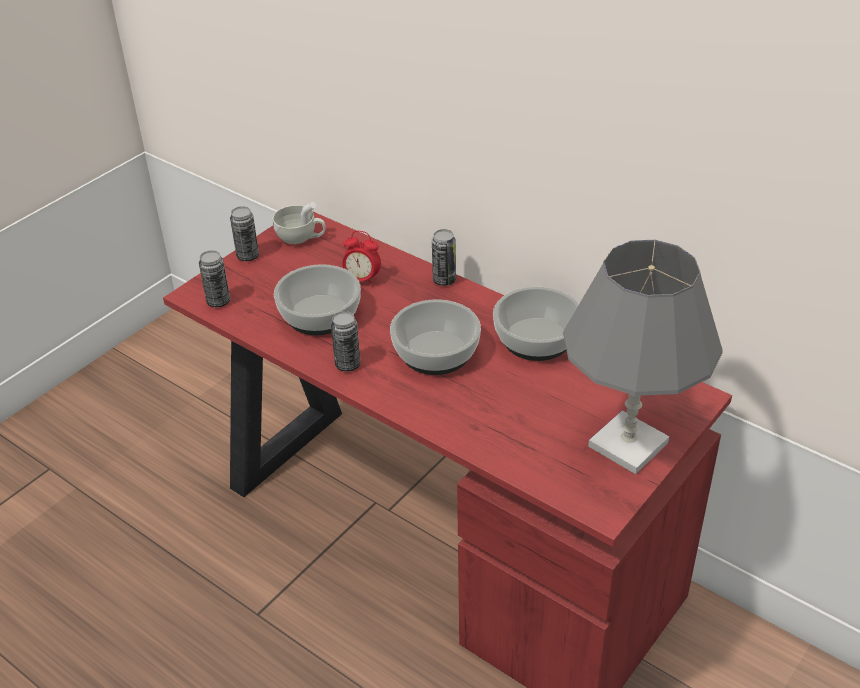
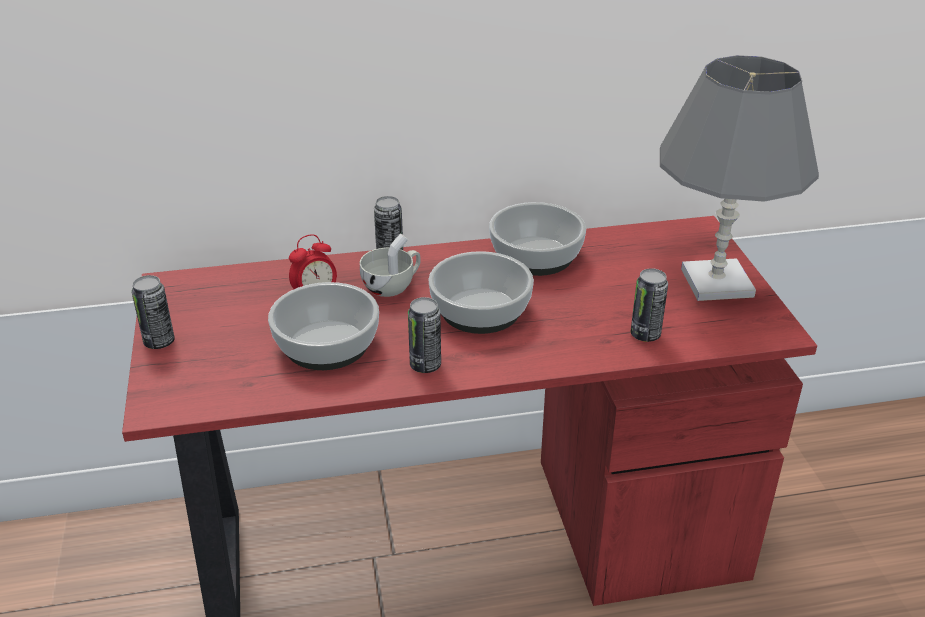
camera: 50 degrees left, 5 degrees down
can [199,250,230,307] -> can moved to [631,268,668,342]
white cup [273,202,326,244] -> white cup moved to [360,233,421,297]

